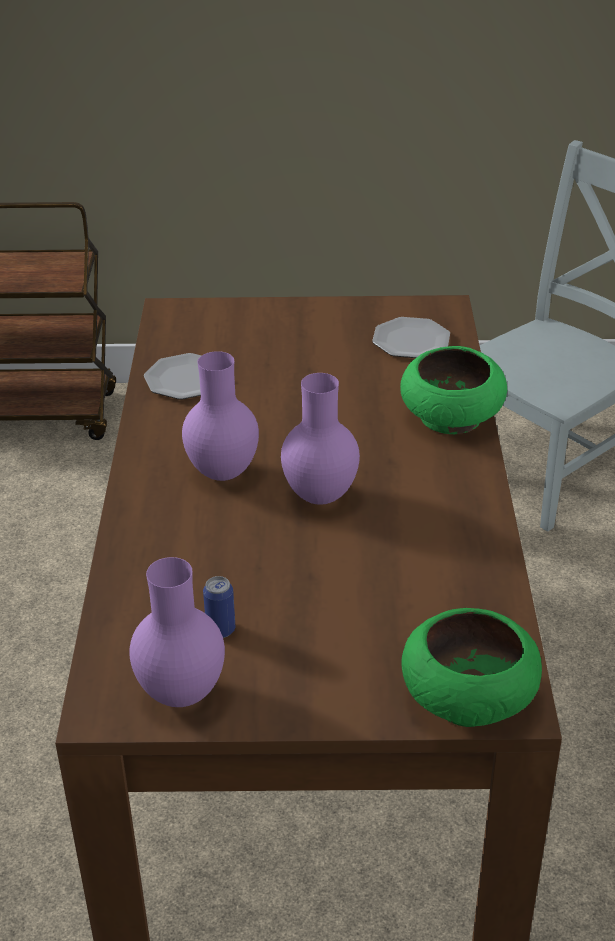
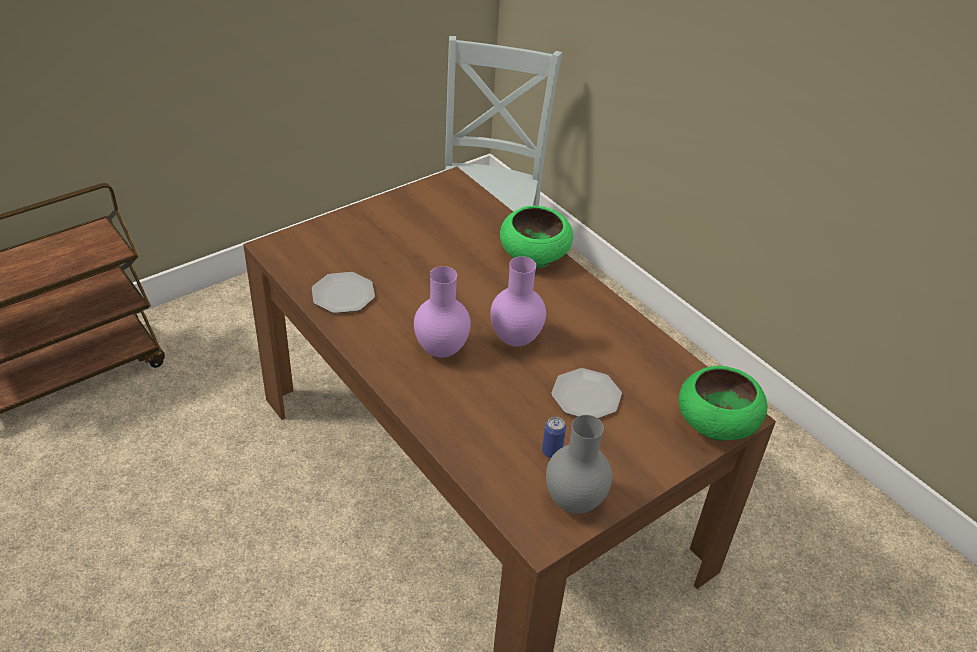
camera: 40 degrees left, 5 degrees up
purple vase [130,557,225,707] -> grey vase [546,415,612,514]
plate [372,317,450,358] -> plate moved to [551,368,622,418]

